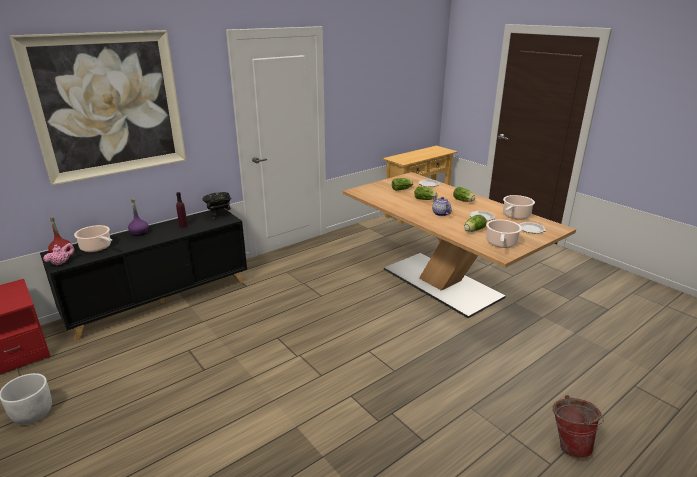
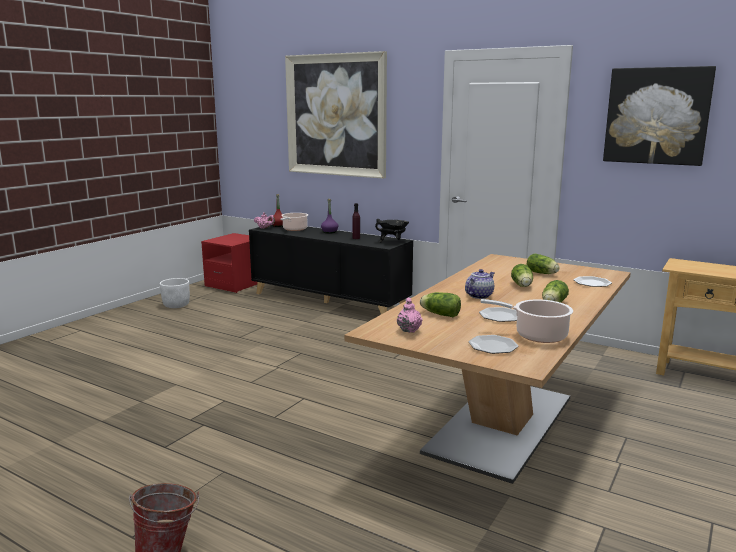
camera: 70 degrees right, 10 degrees down
cooking pot [486,219,522,248] -> pink teapot [397,298,422,333]
none -> picture [603,66,716,166]

